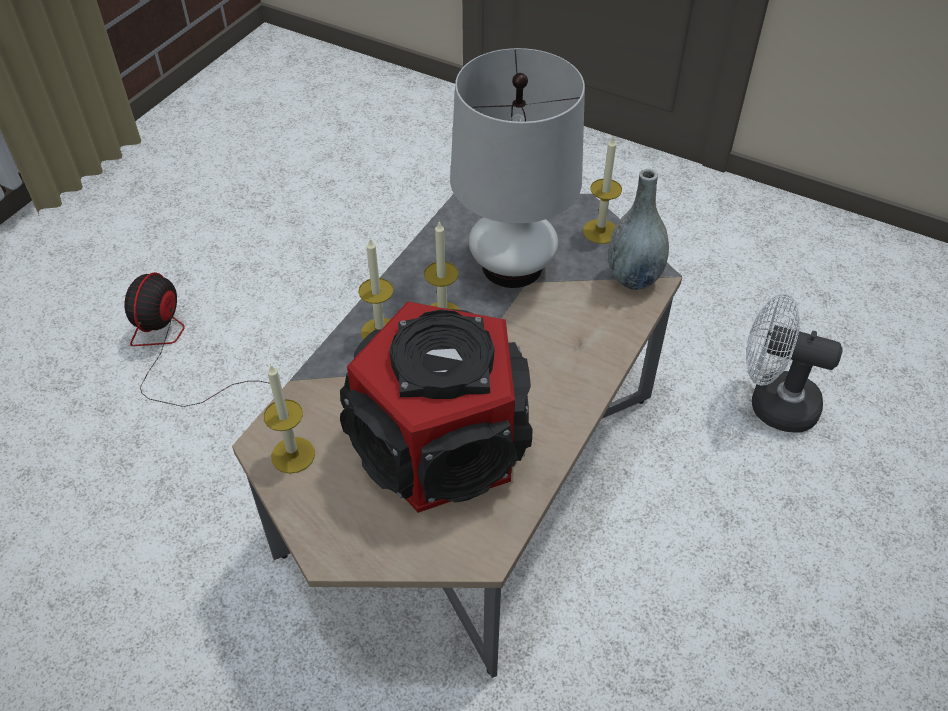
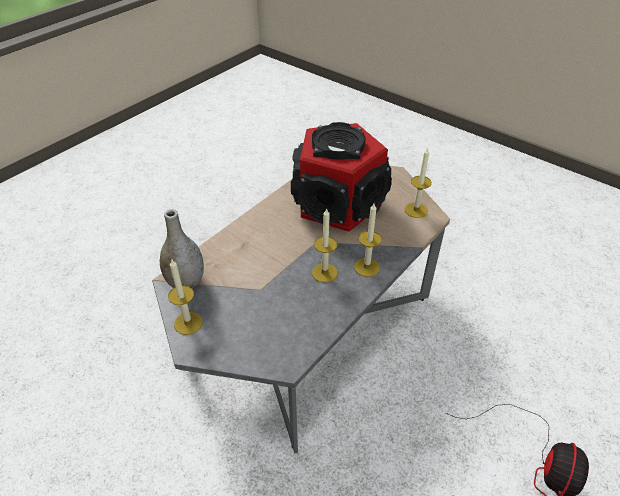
camera: 170 degrees left, 5 degrees down
white table lamp [450,48,585,288] -> none
white fan [746,293,843,432] -> none

